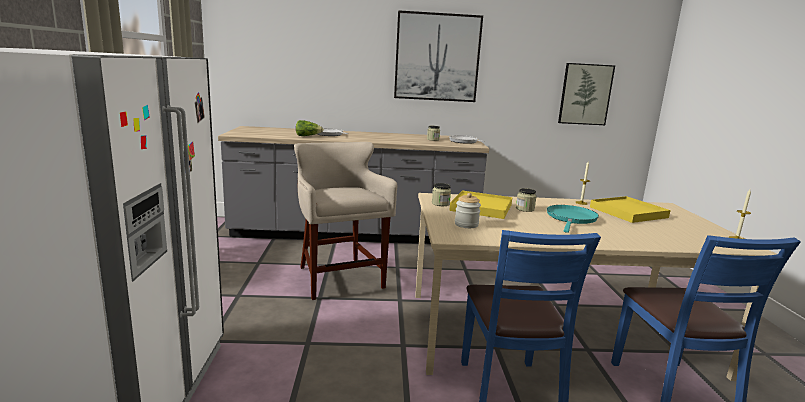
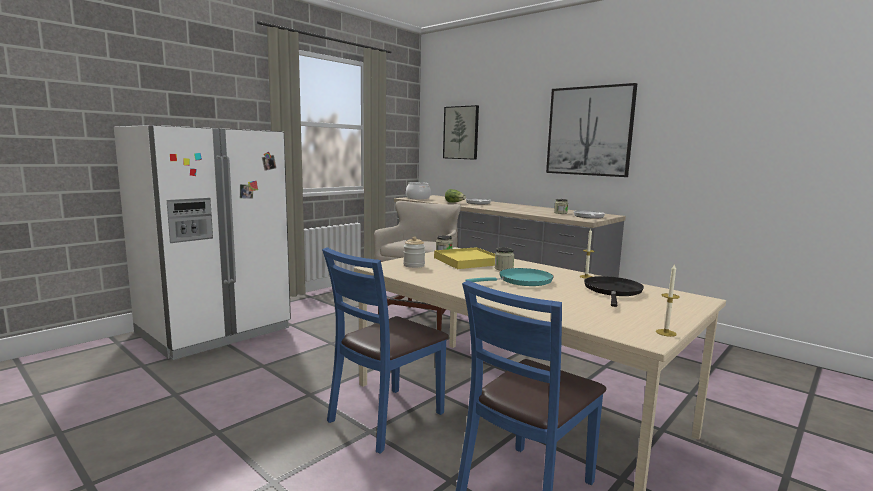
camera: 45 degrees right, 5 degrees down
picture [558,63,615,125] -> picture moved to [443,105,479,160]
yellow tray [590,196,671,223] -> black frying pan [584,276,644,307]
none -> cooking pot [406,182,431,199]

